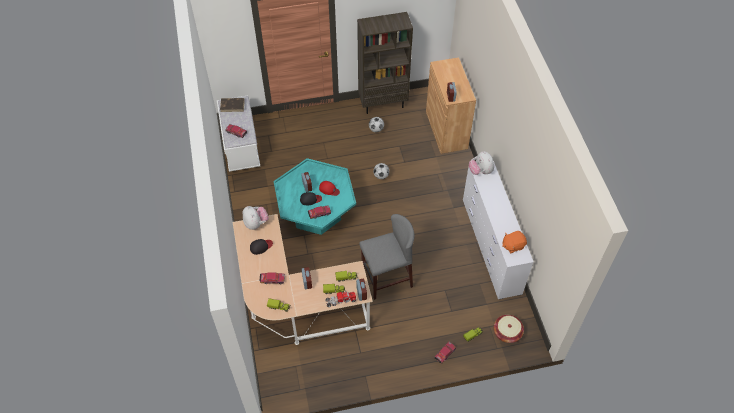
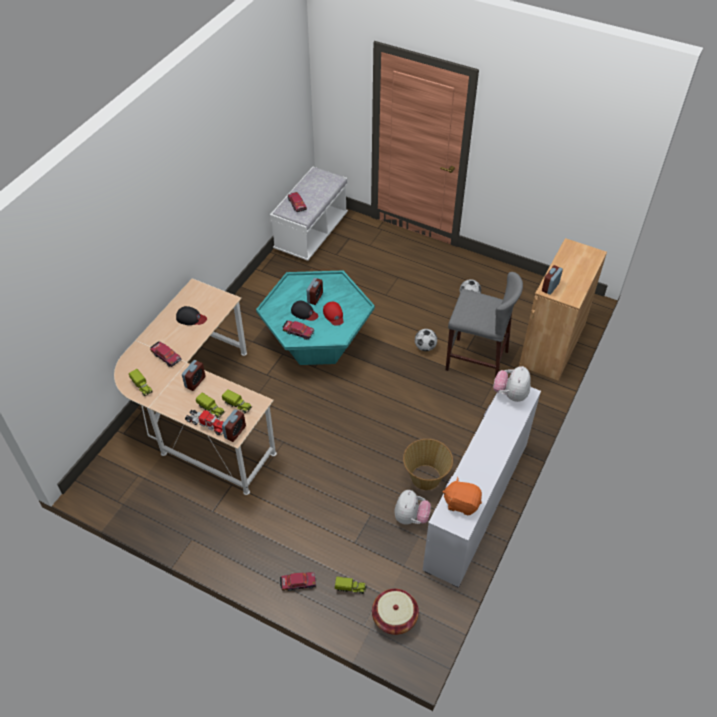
camera: 40 degrees right, 5 degrees down
brown book [220,98,245,112] -> none
plush toy [243,206,269,230] -> plush toy moved to [394,490,431,525]
brown bookcase [357,12,413,114] -> none
grey stool [359,214,414,300] -> grey stool moved to [446,272,523,377]
none -> basket [403,439,453,490]

